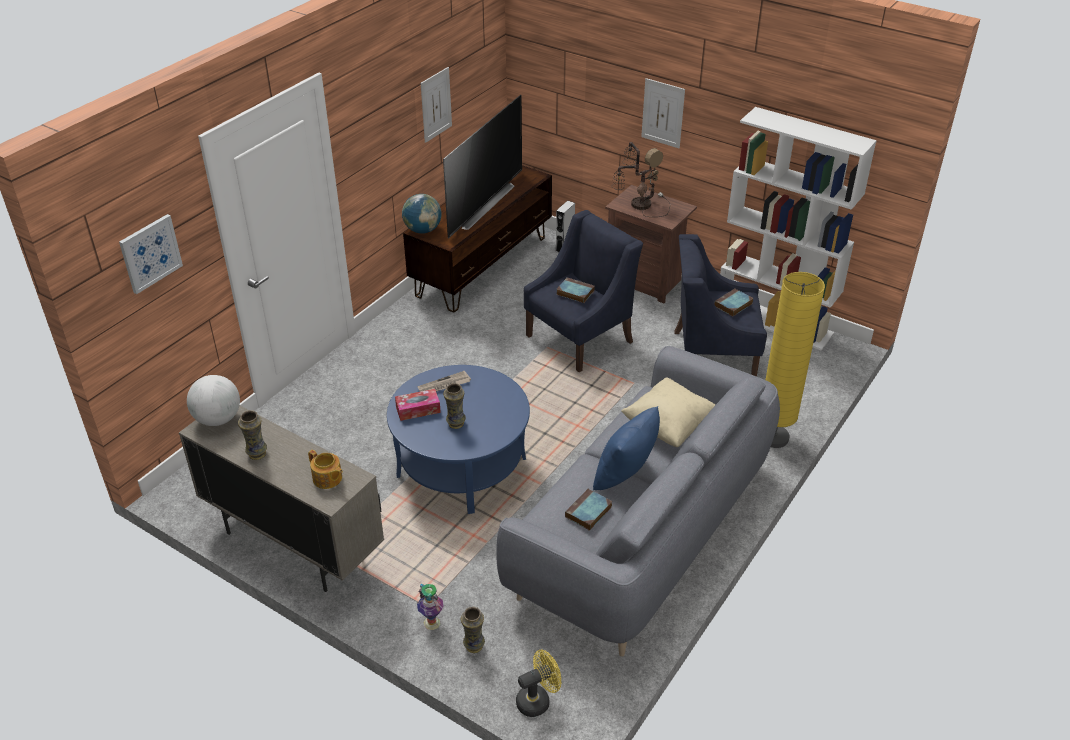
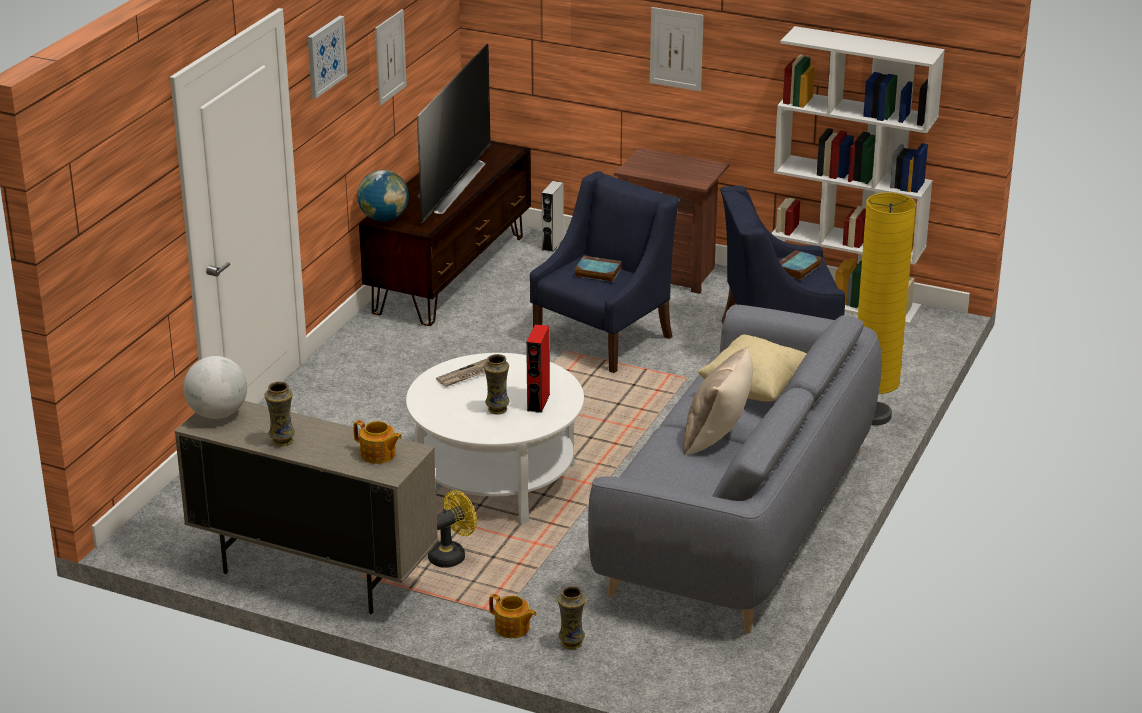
camera: 10 degrees left, 10 degrees down
picture [119,214,183,294] -> picture moved to [308,16,347,99]
blue coffee table [387,365,530,514] -> white coffee table [406,353,584,524]
tissue box [395,389,441,421] -> none
vase [417,584,444,630] -> teapot [489,594,537,638]
yellow fan [516,650,561,717] -> yellow fan moved to [428,490,477,568]
book [565,489,612,531] -> none
blue pillow [593,406,660,490] -> beige pillow [683,347,753,455]
table lamp [612,142,670,217] -> none
none -> red speaker [526,324,550,413]

